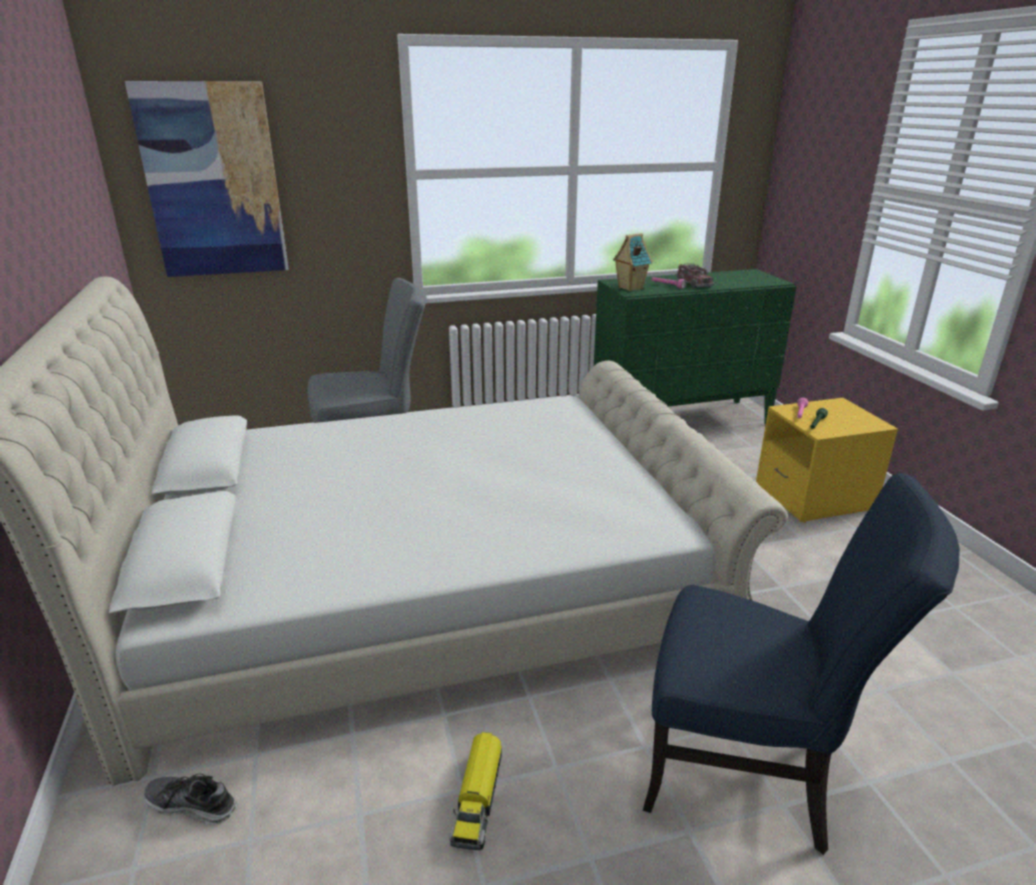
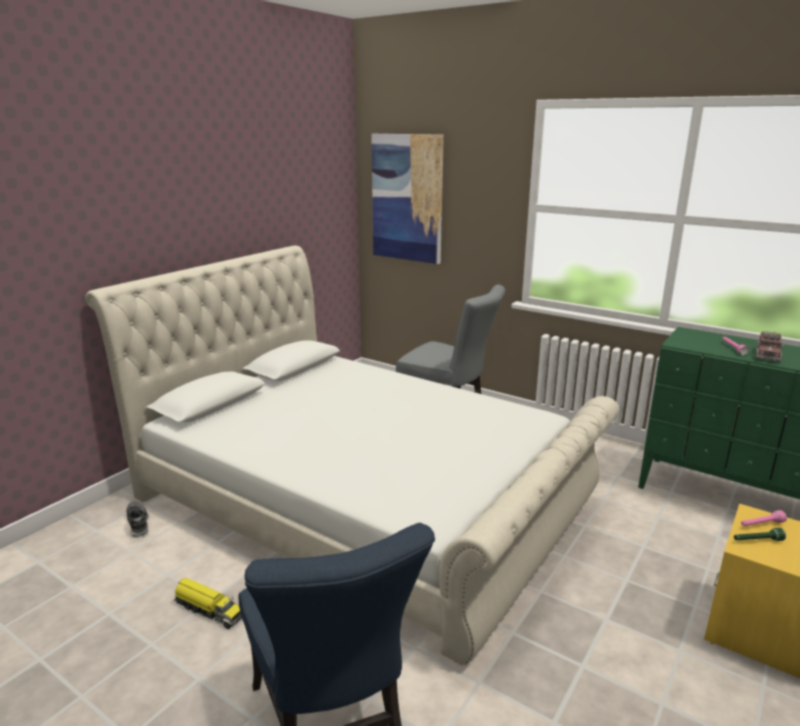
camera: 50 degrees right, 5 degrees down
toy truck [449,732,502,850] -> toy truck turned 120 degrees counterclockwise [174,578,242,629]
toy house [613,233,653,291] -> none

